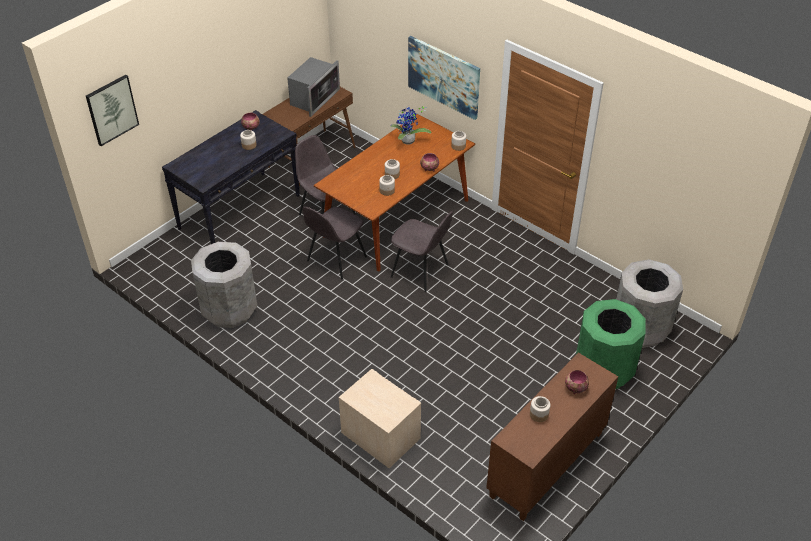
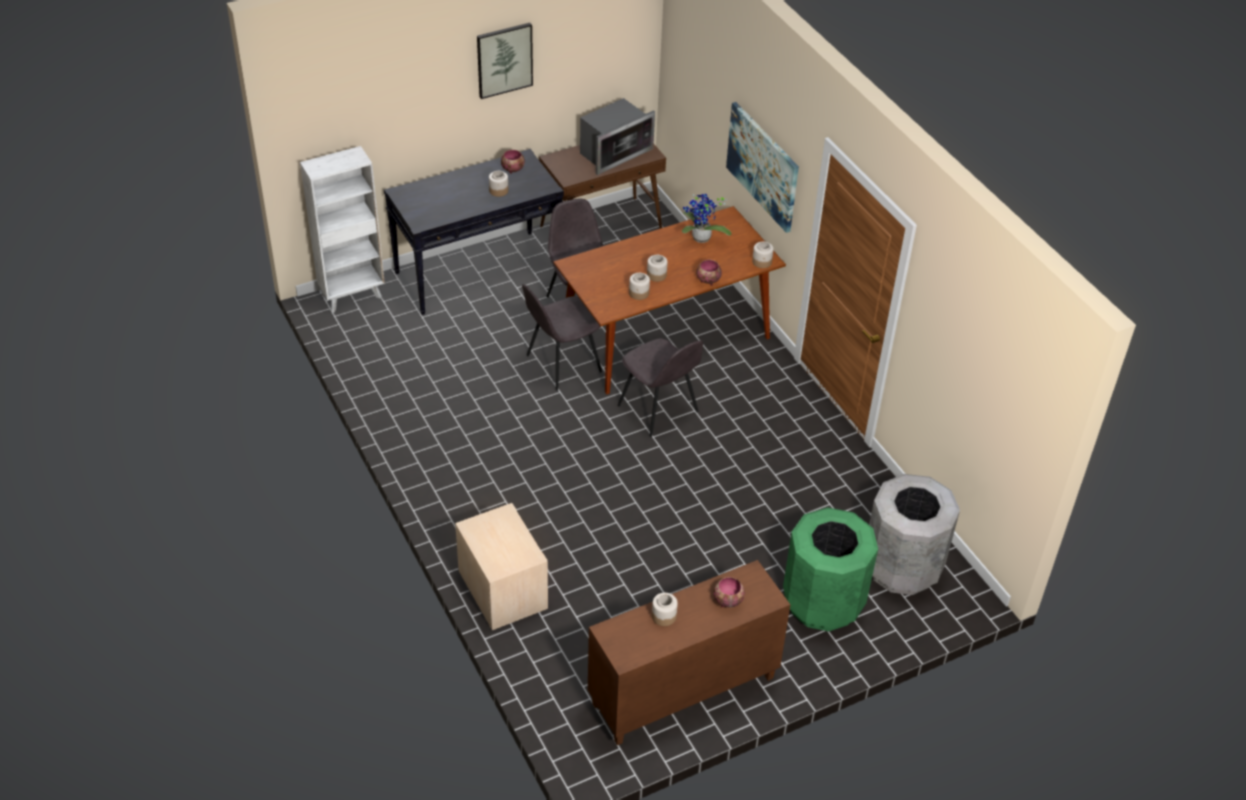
camera: 20 degrees right, 0 degrees up
picture [86,75,139,146] -> picture moved to [477,23,533,99]
grey trash can [191,242,257,328] -> none
none -> white bookcase [300,146,385,312]

